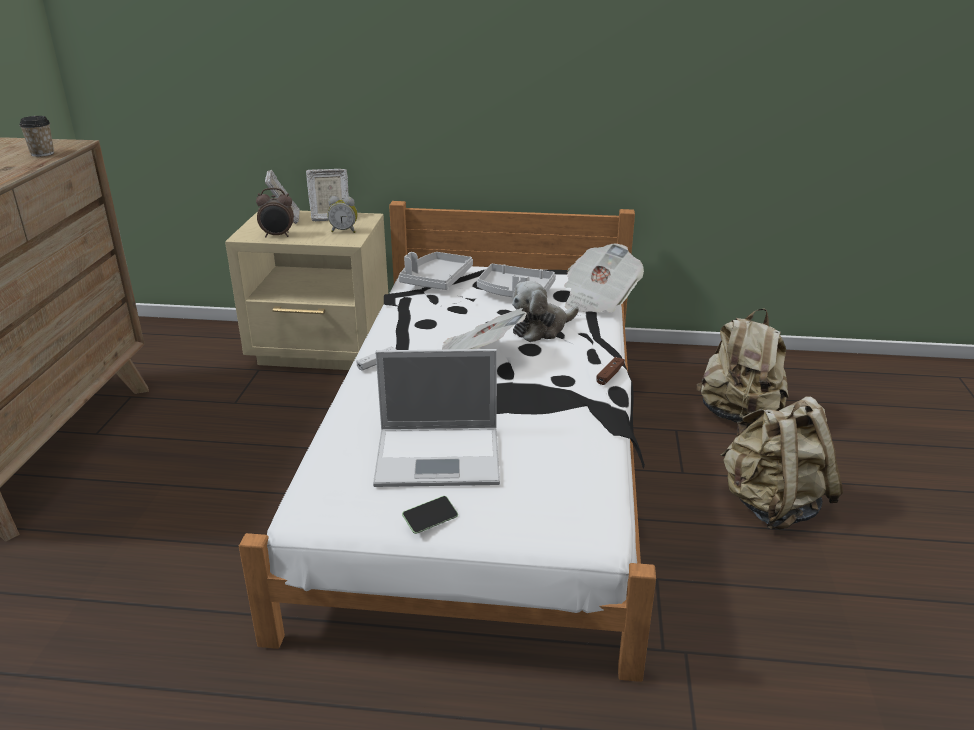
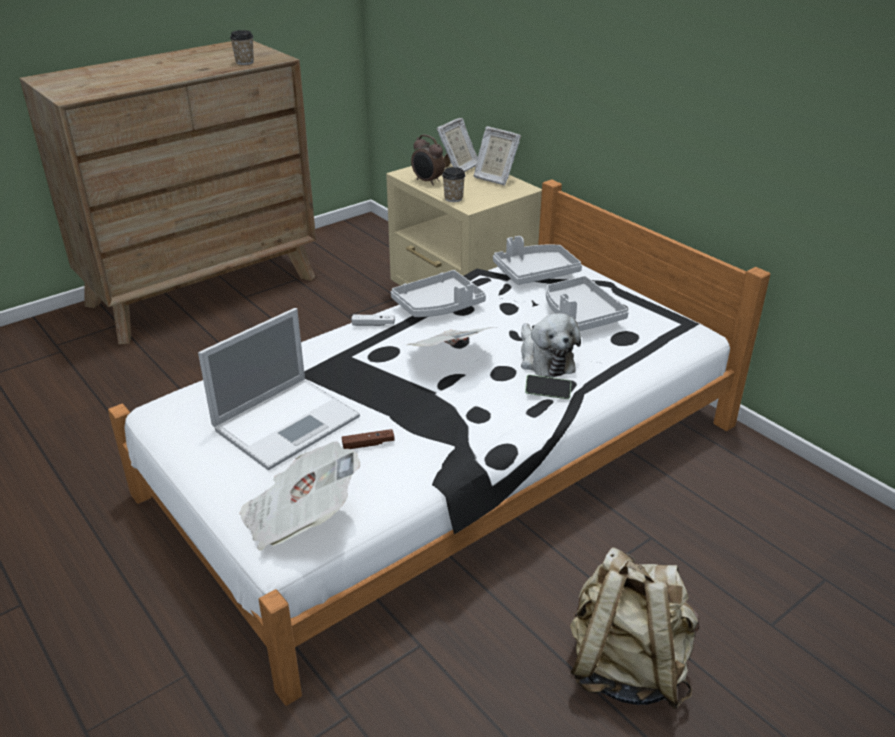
camera: 45 degrees right, 5 degrees up
alarm clock [327,196,358,233] -> none
laptop [373,349,500,487] -> laptop turned 90 degrees counterclockwise [198,308,360,470]
phone [402,496,458,534] -> phone moved to [525,375,571,399]
plush toy [512,281,579,342] -> plush toy turned 120 degrees counterclockwise [521,313,581,378]
newspaper [564,243,644,313] -> newspaper moved to [239,441,360,551]
brown game controller [596,357,625,385] -> brown game controller moved to [342,429,395,449]
beige backpack [696,309,789,427] -> none
none -> grey tray [391,270,486,317]
none -> cup [442,167,466,202]

